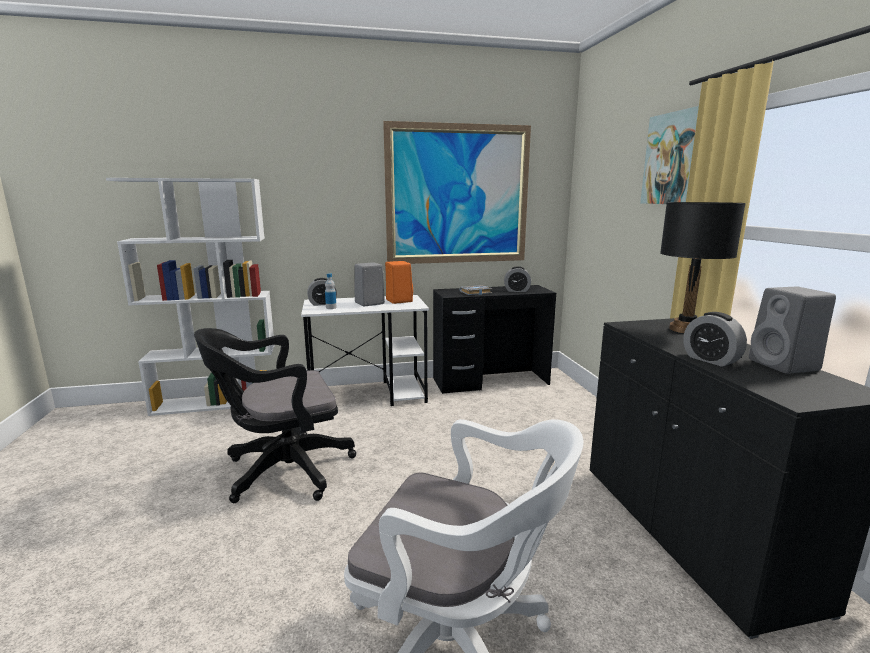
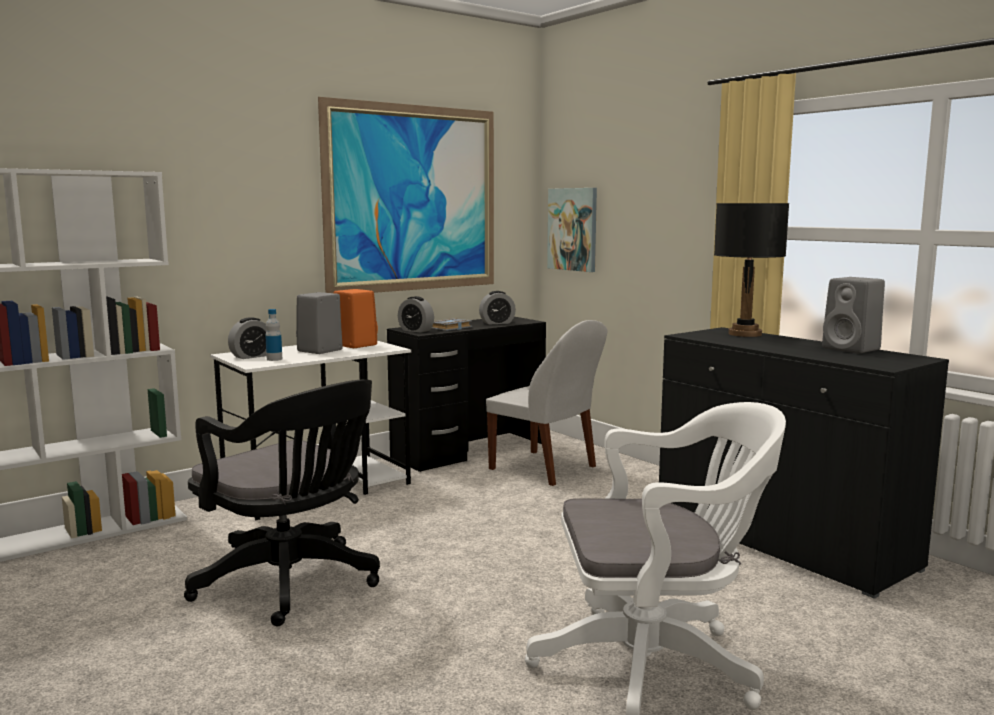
camera: 25 degrees left, 5 degrees down
black office chair [194,328,356,503] -> black office chair turned 90 degrees counterclockwise [184,380,380,626]
picture [640,106,699,204] -> picture moved to [547,188,597,272]
alarm clock [683,312,747,367] -> alarm clock moved to [398,296,434,333]
none -> white chair [486,320,607,486]

